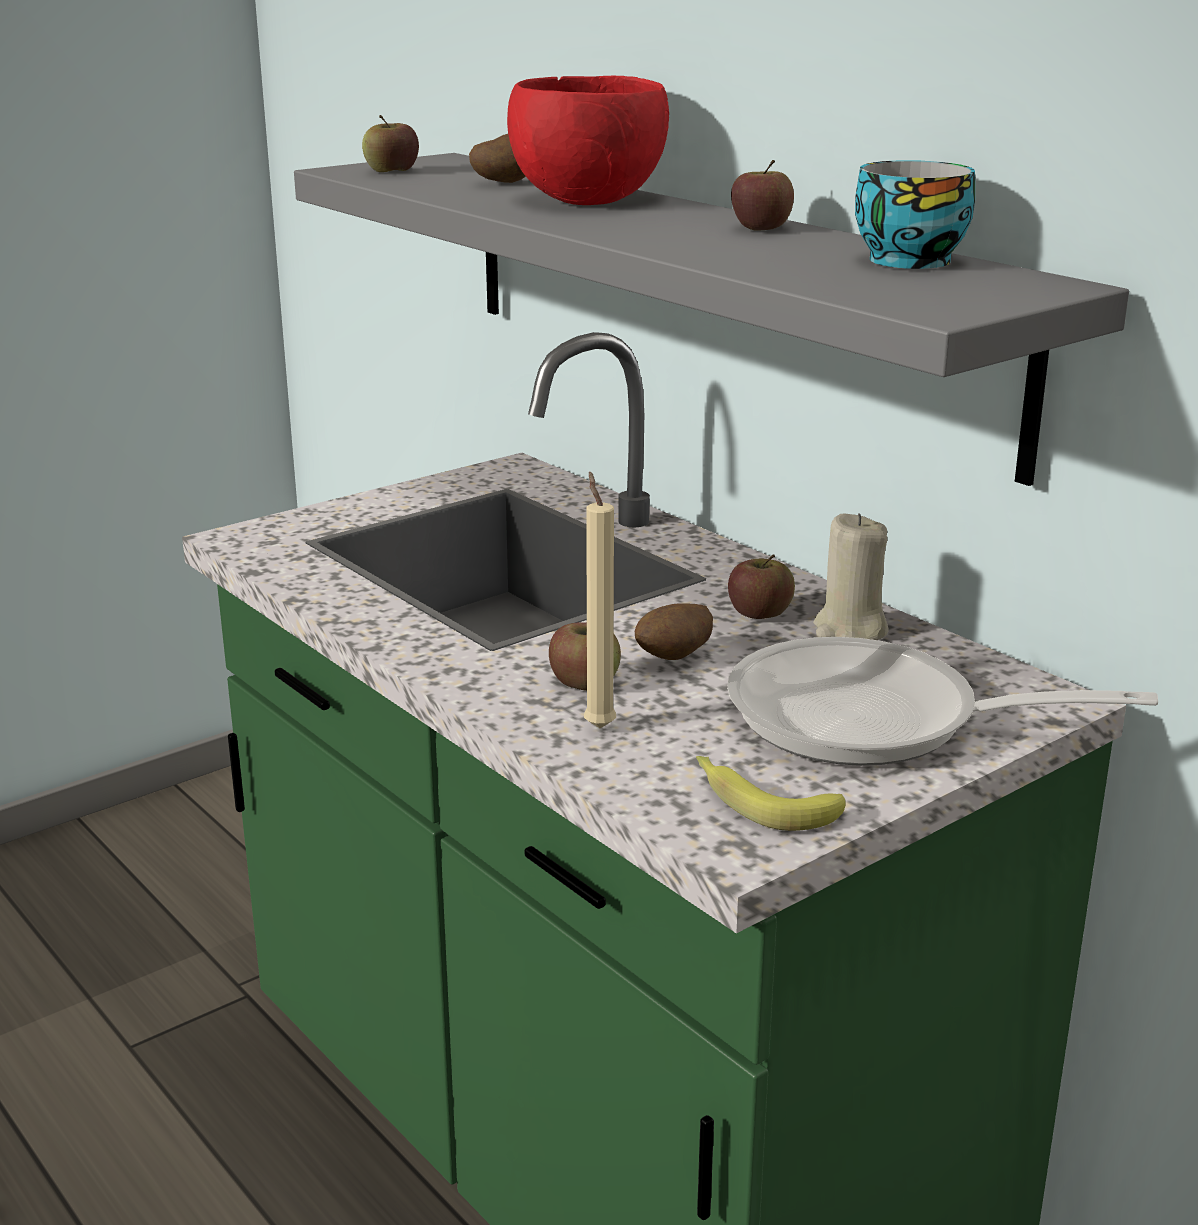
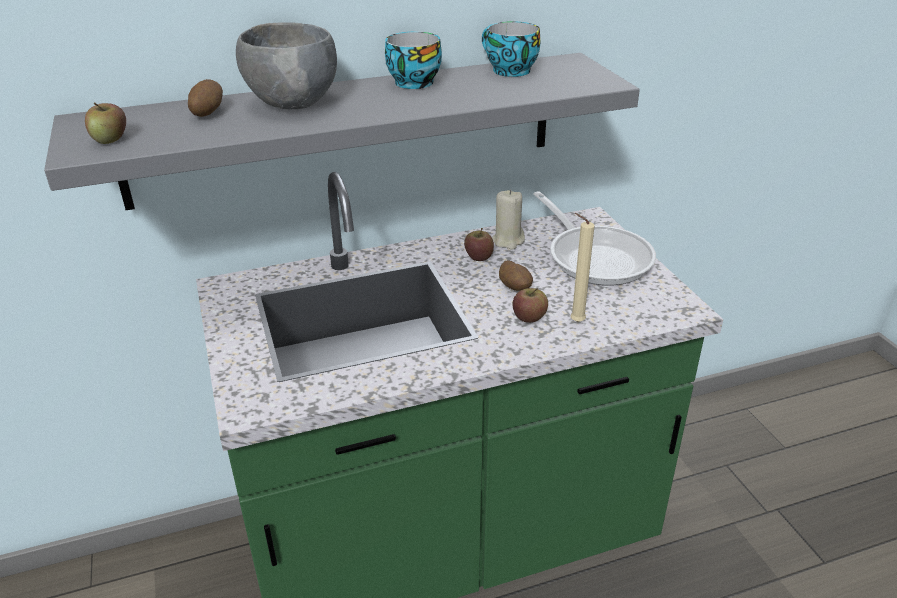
camera: 70 degrees left, 10 degrees up
red bowl [507,76,669,205] -> grey bowl [236,22,337,109]
banana [696,756,846,831] -> none
frying pan [727,637,1158,766] -> frying pan turned 60 degrees counterclockwise [533,191,656,285]
apple [731,160,794,231] -> cup [385,32,442,89]

